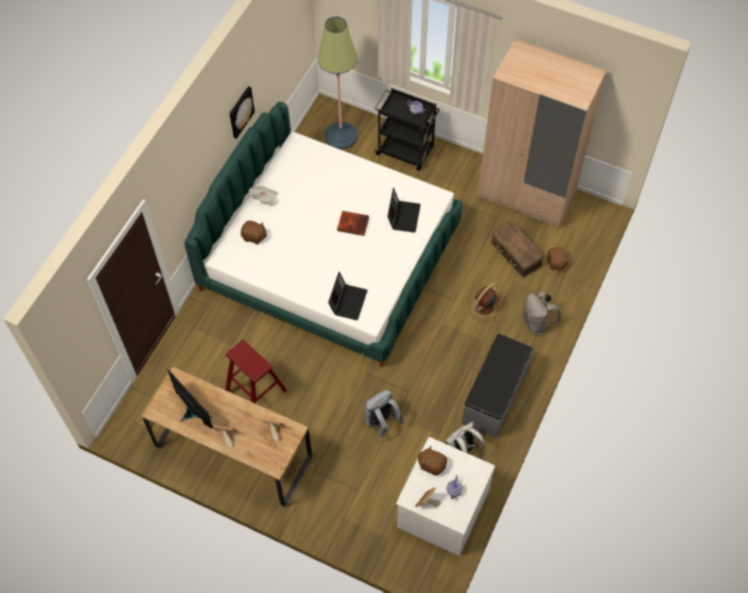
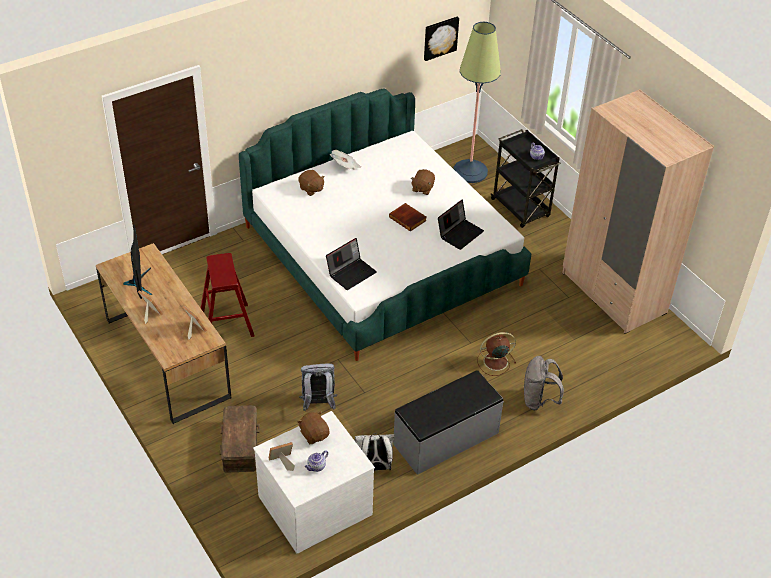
camera: 30 degrees right, 15 degrees down
picture [229,86,255,139] -> picture moved to [424,17,459,61]
brown storage box [491,221,545,278] -> brown storage box moved to [220,405,260,473]
brown plush toy [547,247,570,271] -> brown plush toy moved to [411,169,435,195]

